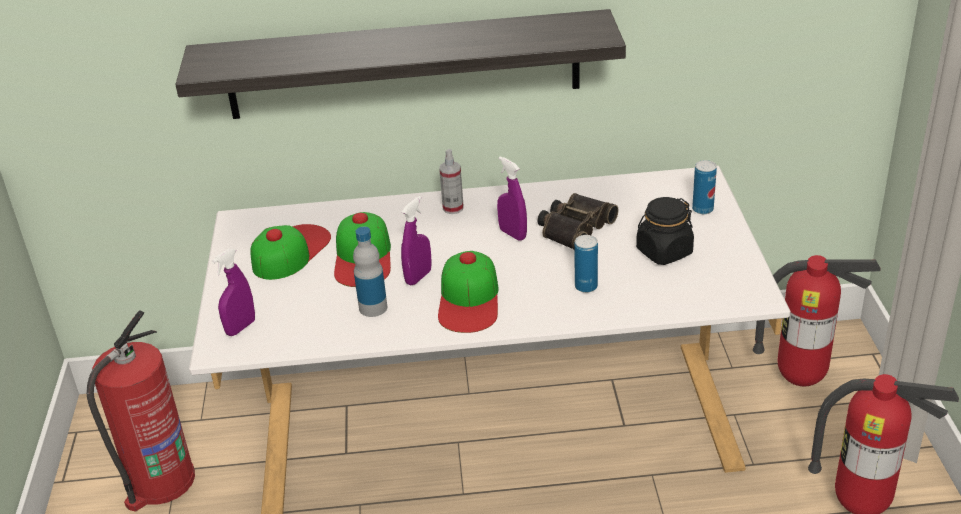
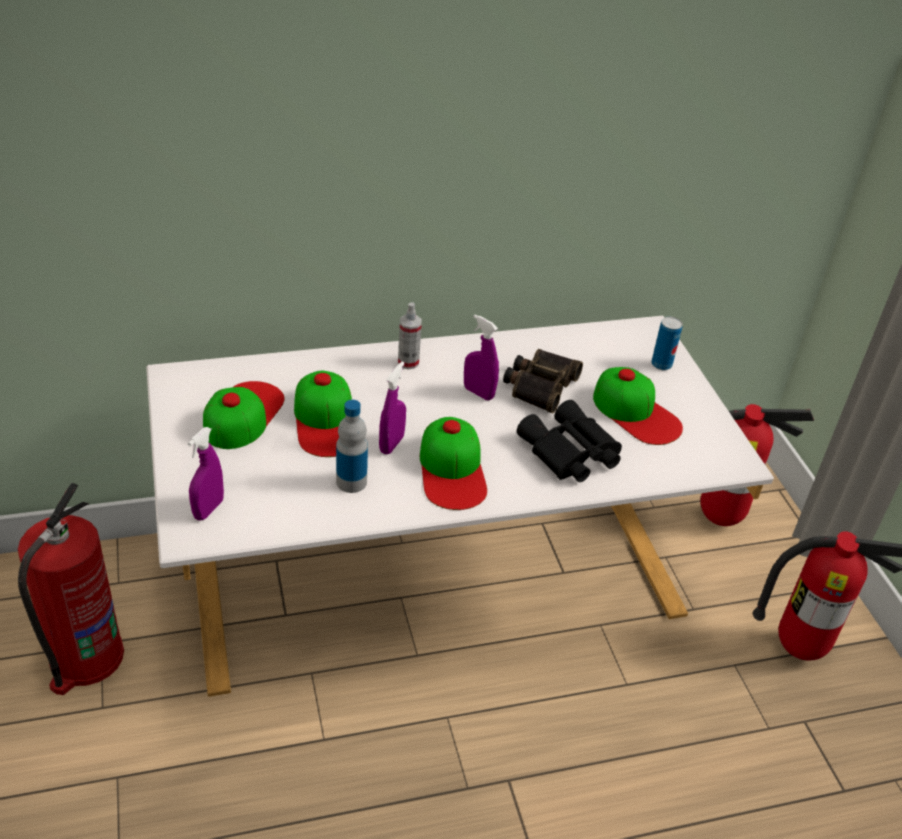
camera: 15 degrees left, 5 degrees up
shelf [175,9,626,119] -> none
can [574,235,598,293] -> black binoculars [517,400,622,482]
black jar [636,197,694,265] -> cap [593,367,683,445]

